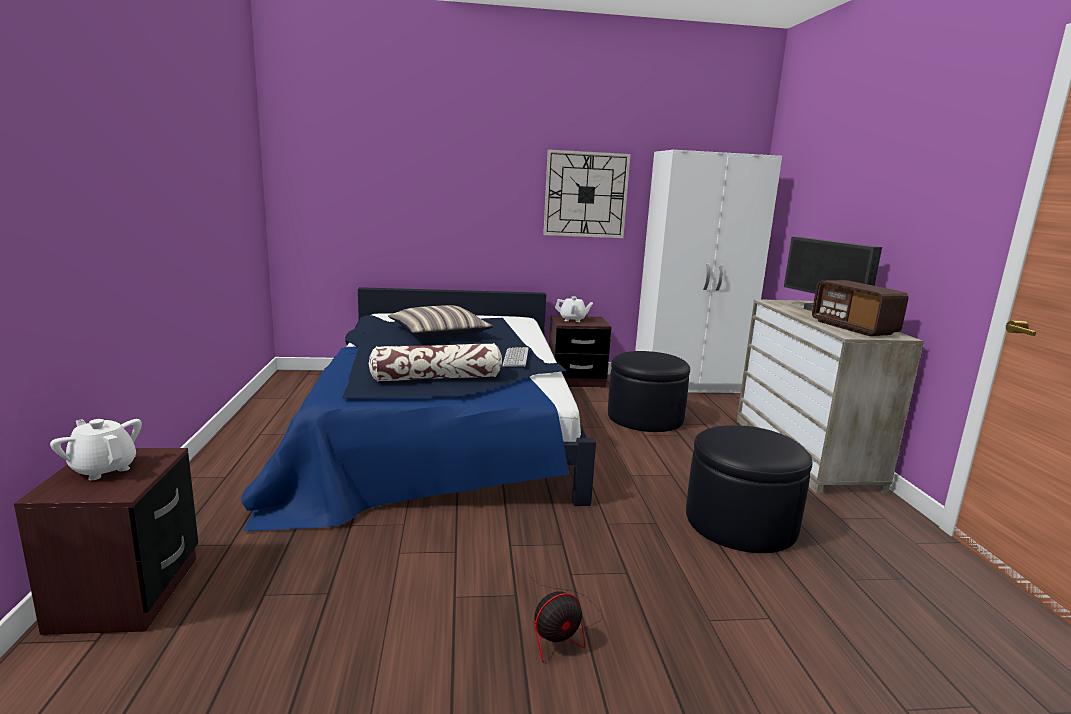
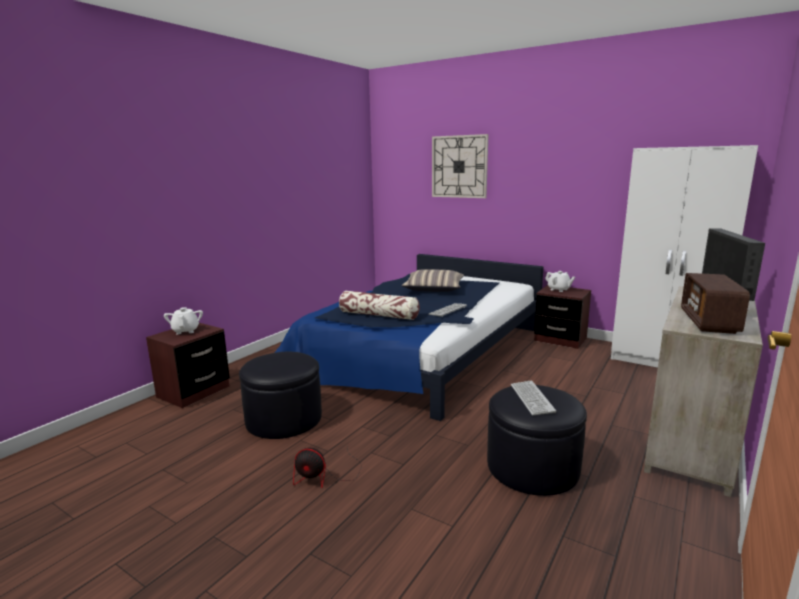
camera: 40 degrees right, 0 degrees up
wall clock [543,149,631,238] -> wall clock moved to [432,134,489,198]
black ottoman [608,351,690,432] -> black ottoman moved to [239,352,322,439]
none -> keyboard [511,381,556,415]

